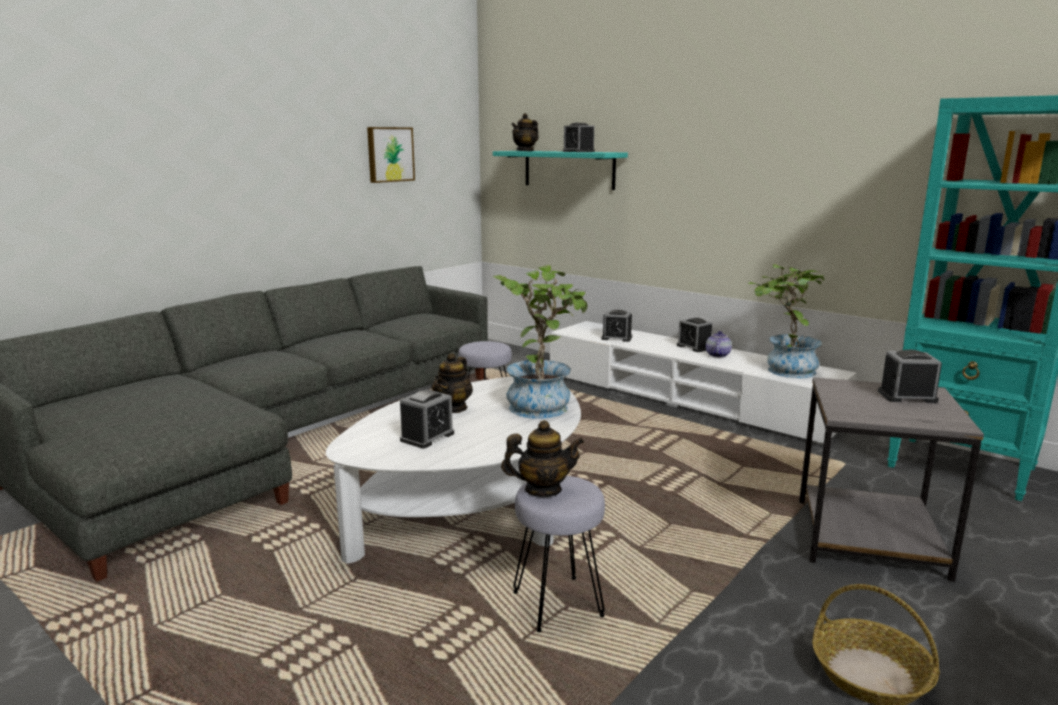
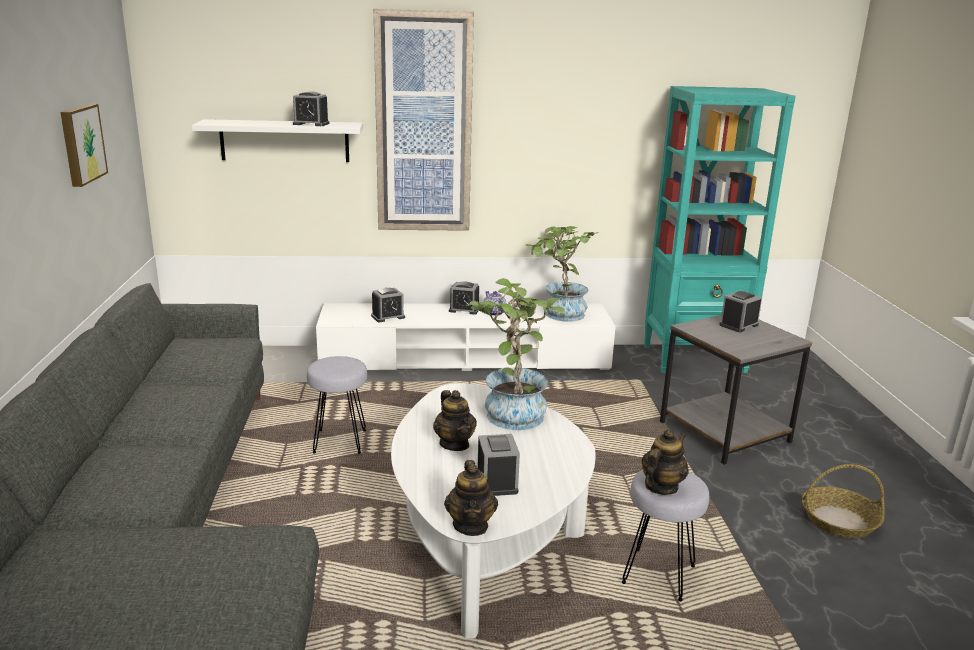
camera: 45 degrees left, 5 degrees up
turquoise shelf [493,151,628,190] -> white shelf [192,119,363,162]
teapot [511,113,539,151] -> teapot moved to [444,460,498,536]
none -> picture [374,9,474,231]

